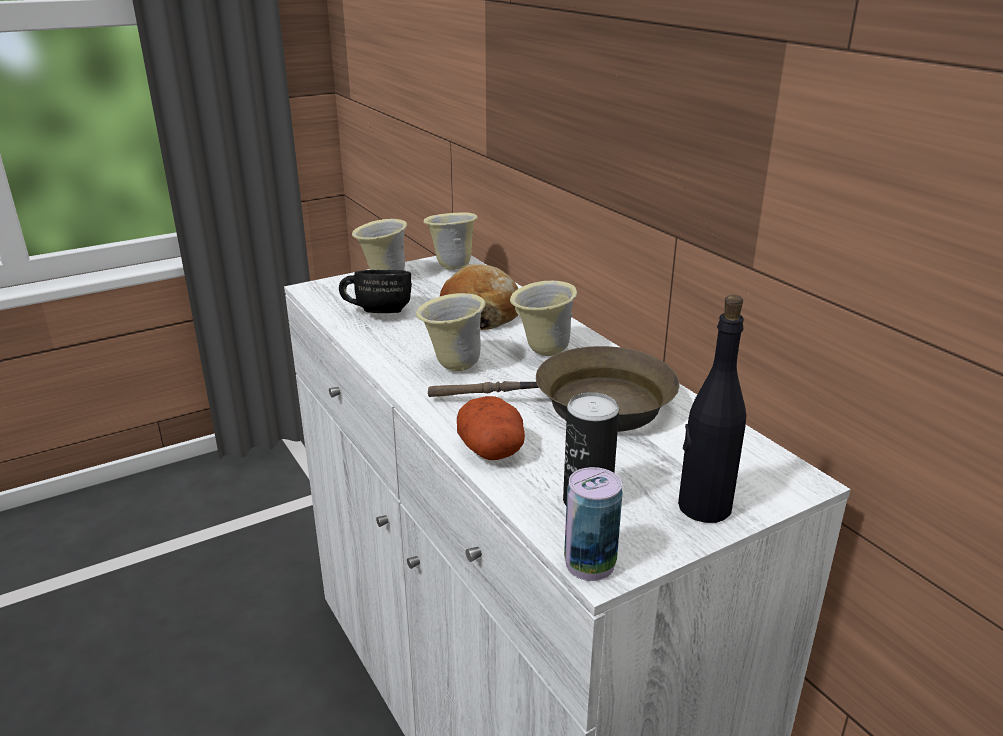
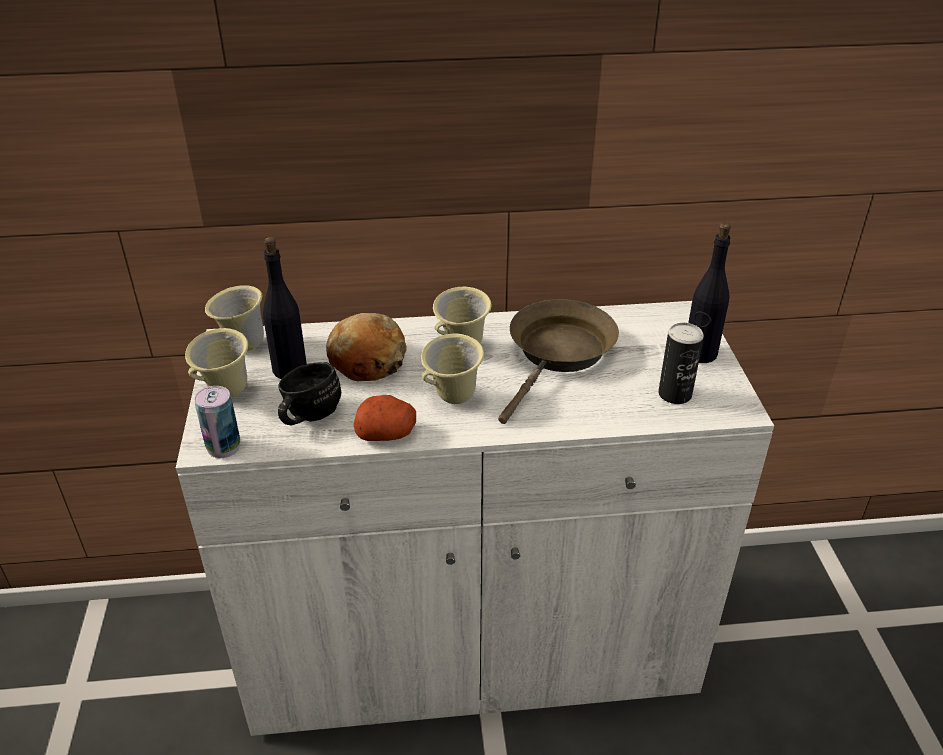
camera: 65 degrees left, 10 degrees up
potato [457,396,525,460] -> potato moved to [353,395,416,441]
can [564,467,622,581] -> can moved to [194,386,240,458]
none -> black bottle [263,237,307,379]

